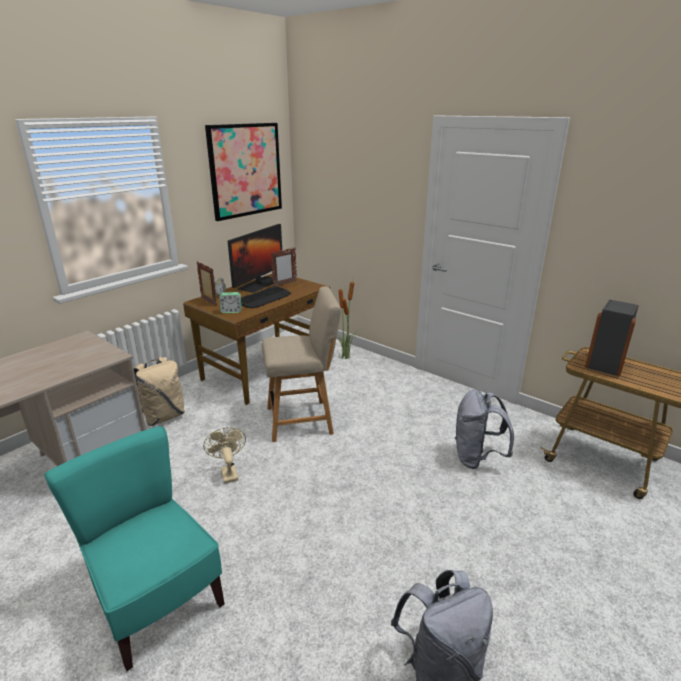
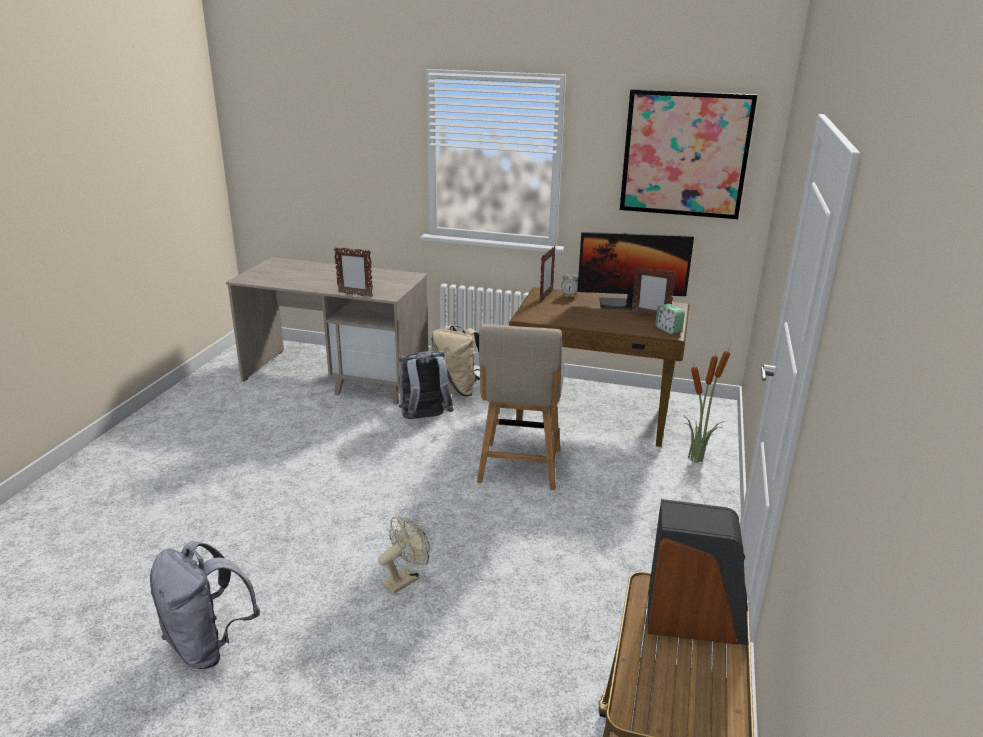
camera: 65 degrees right, 0 degrees up
turquoise chair [44,426,225,671] -> none
beige fan [203,427,246,484] -> beige fan moved to [378,516,430,594]
alarm clock [219,292,242,313] -> alarm clock moved to [655,304,685,334]
keyboard [241,286,291,308] -> none
beige chair [262,286,341,442] -> beige chair turned 45 degrees clockwise [477,324,564,490]
grey backpack [455,389,514,469] -> grey backpack moved to [399,351,454,419]
none -> picture frame [334,247,373,297]

